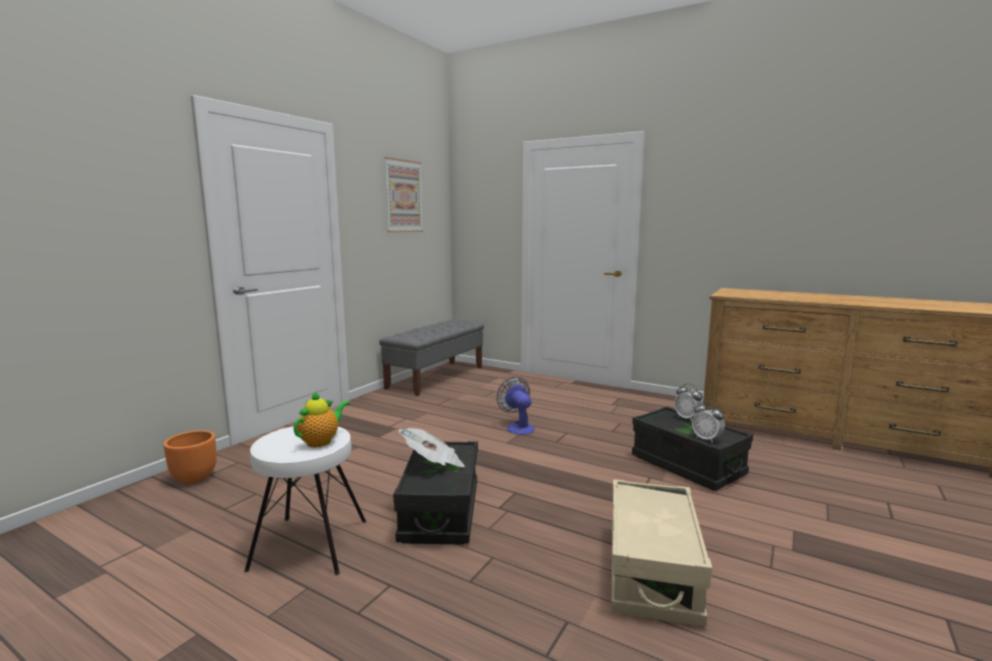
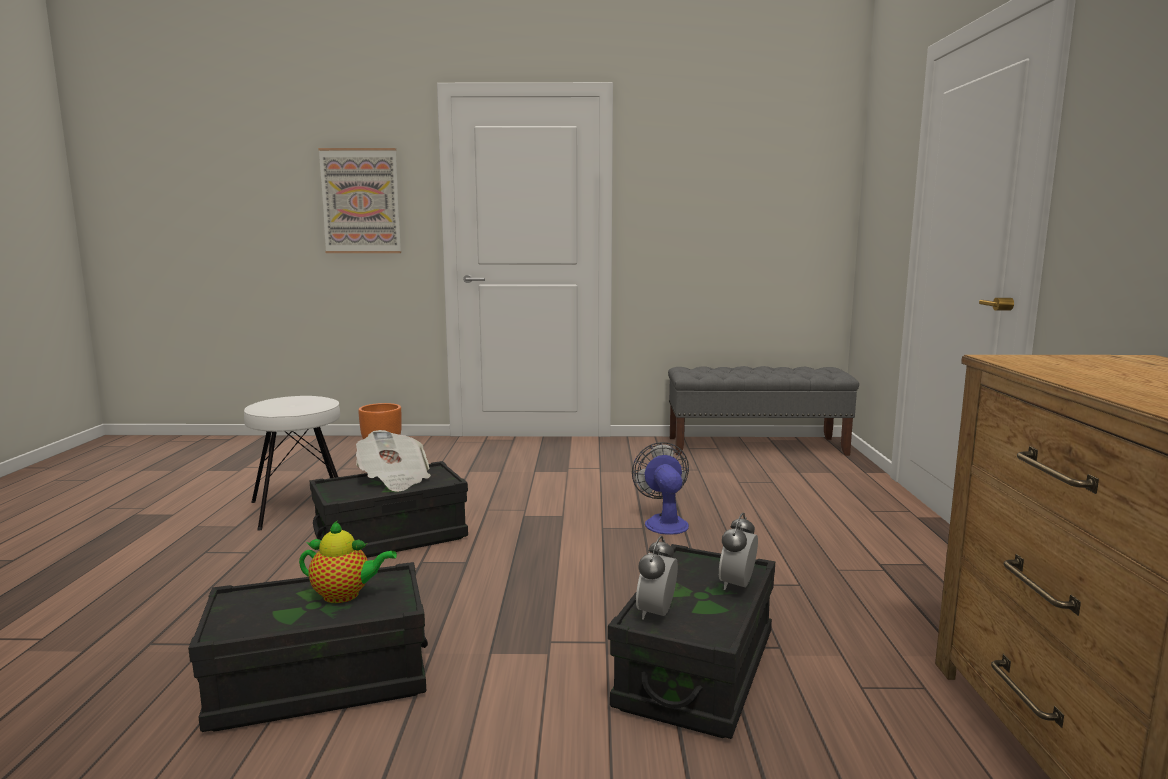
camera: 60 degrees right, 0 degrees up
teapot [293,391,350,447] -> teapot moved to [299,520,397,603]
picture [384,157,423,232] -> picture moved to [318,148,401,253]
fan [497,377,535,435] -> fan turned 45 degrees counterclockwise [632,442,689,535]
beige storage box [611,479,712,626] -> black storage box [188,562,428,732]

